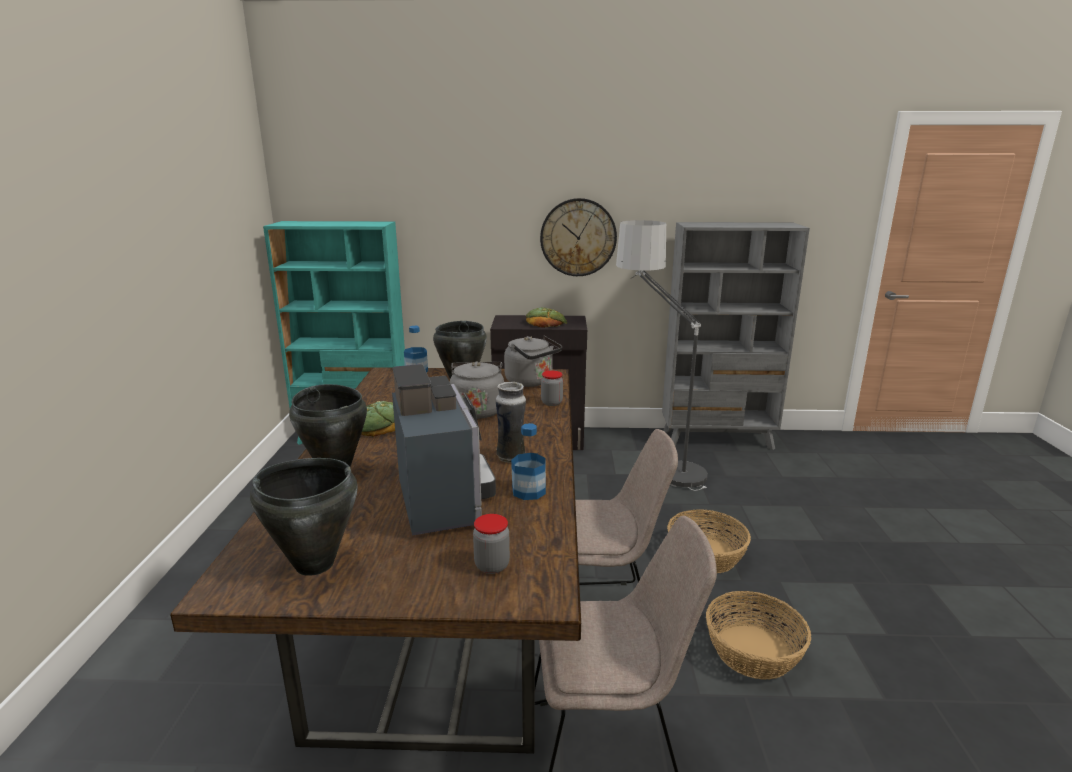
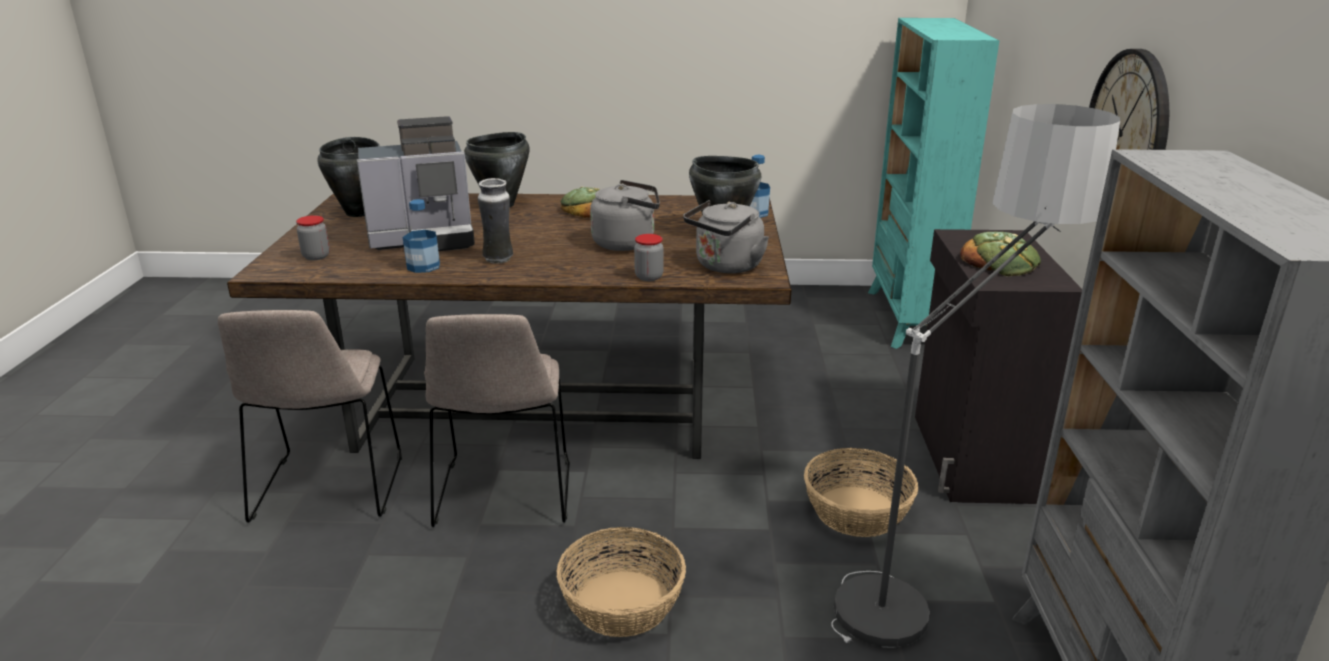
camera: 90 degrees right, 5 degrees up
basket [706,591,811,680] -> basket moved to [804,448,918,537]

